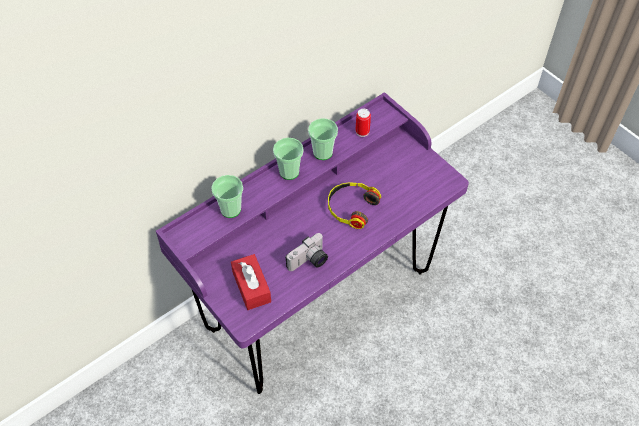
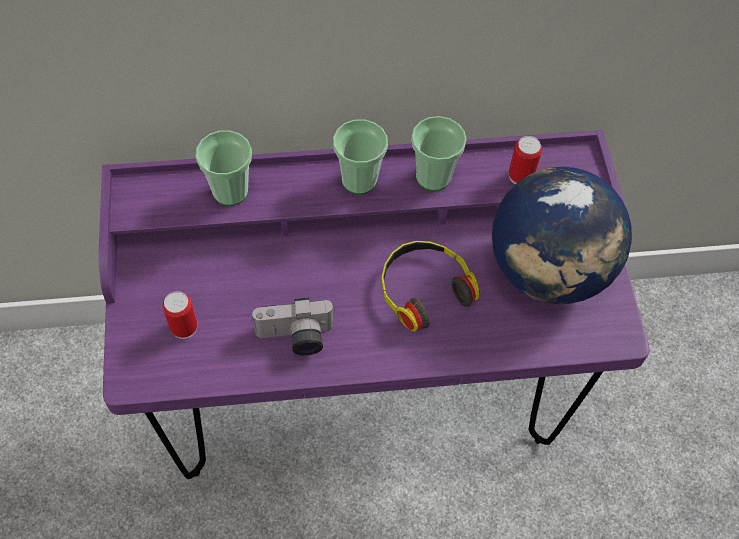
camera: 30 degrees right, 5 degrees up
red tissue box [231,254,271,310] -> can [163,291,198,339]
none -> globe [492,167,632,304]

